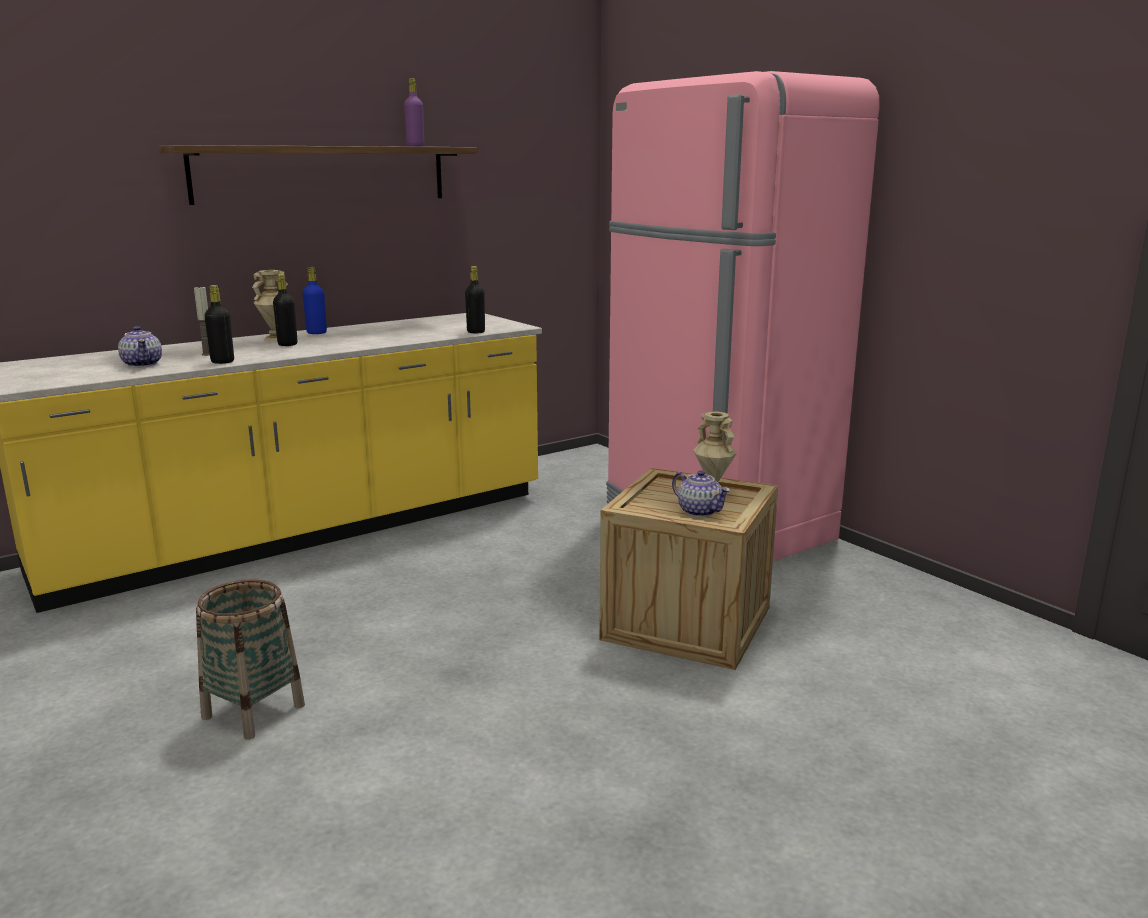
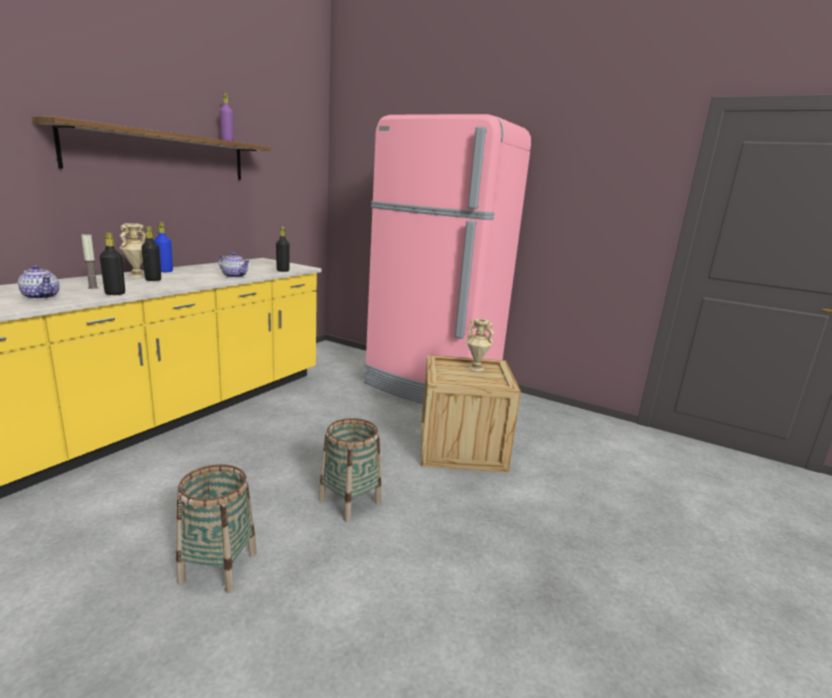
camera: 25 degrees left, 0 degrees up
teapot [672,470,731,517] -> teapot moved to [218,252,250,278]
none -> basket [318,418,381,521]

